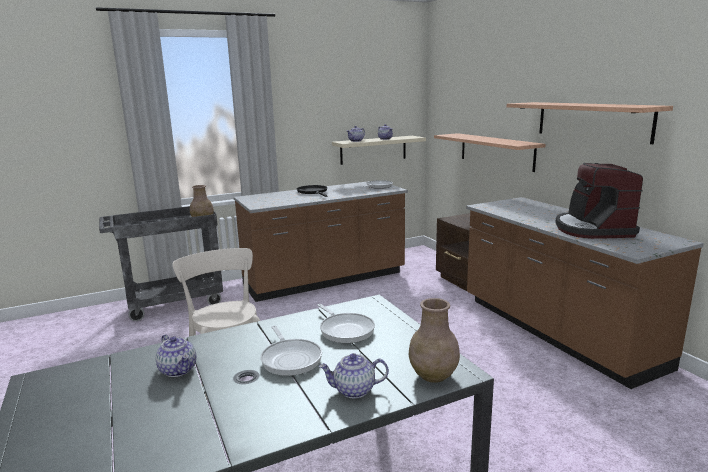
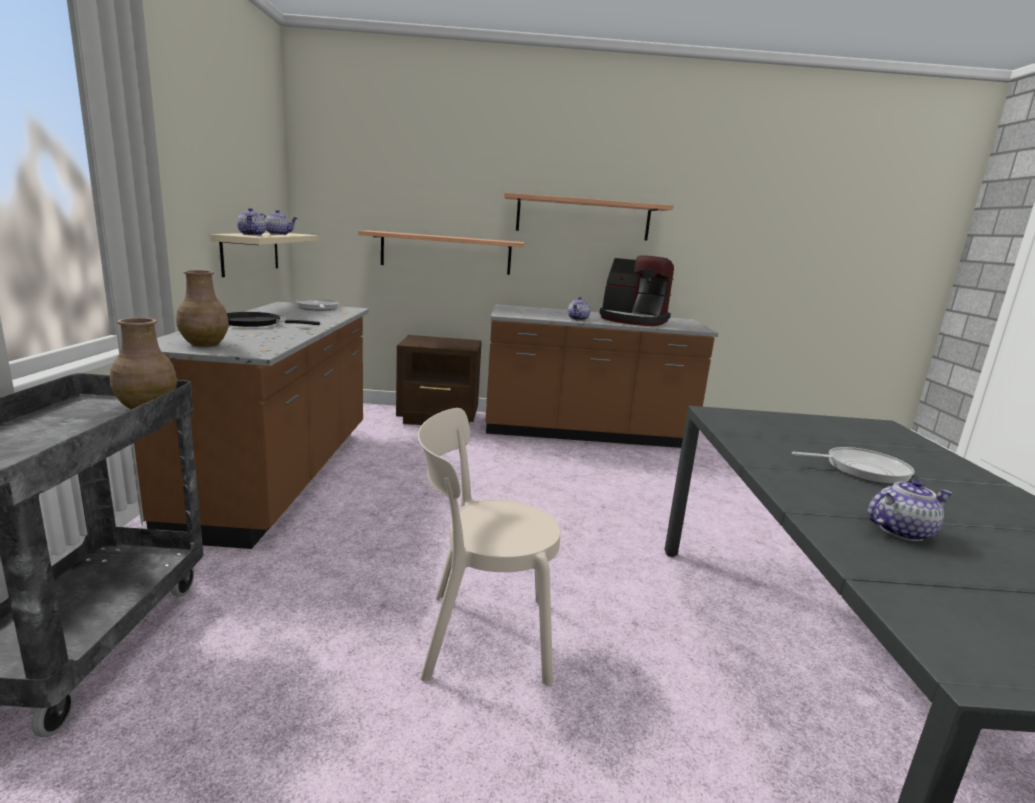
camera: 65 degrees left, 0 degrees up
frying pan [317,304,375,343] -> none
teapot [319,353,389,398] -> teapot moved to [568,297,590,320]
brown vase [409,298,460,383] -> brown vase moved to [176,270,229,347]

